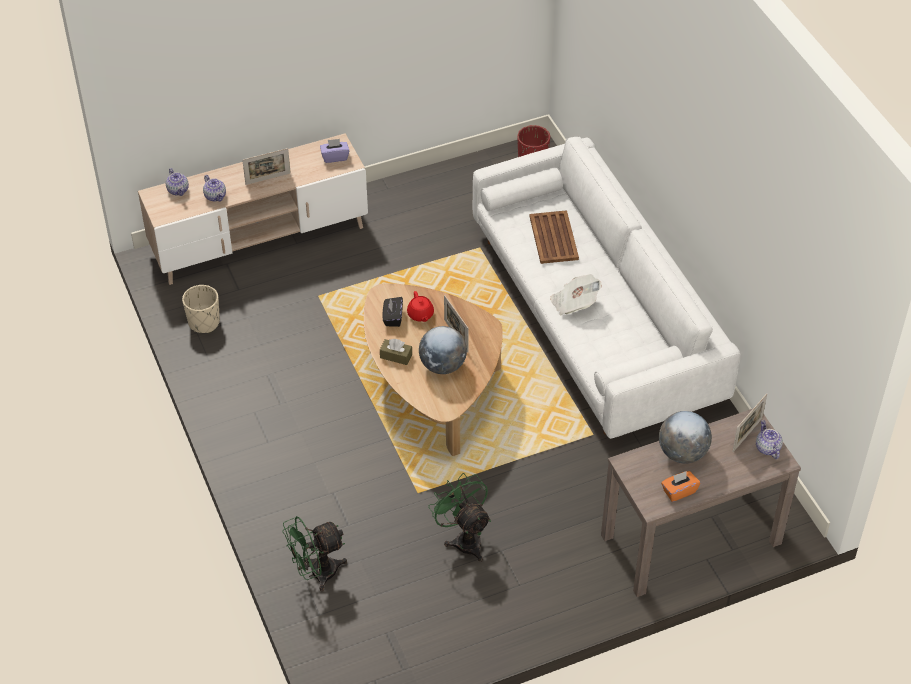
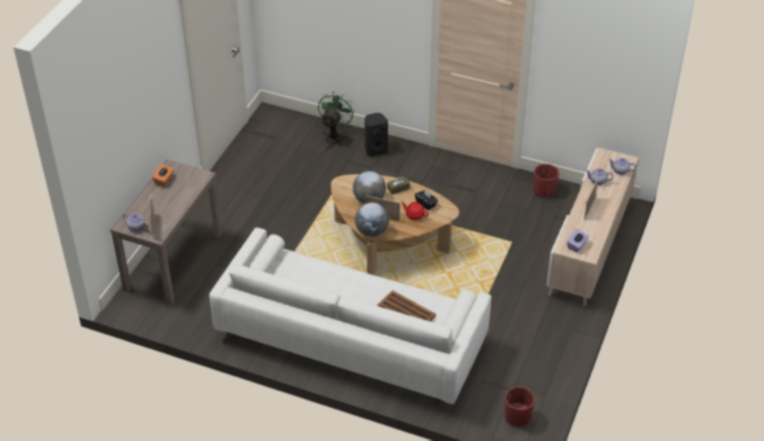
camera: 135 degrees right, 5 degrees down
beige planter [182,285,220,333] -> red planter [534,164,559,198]
green fan [428,473,491,562] -> none
newspaper [550,274,602,316] -> none
globe [659,411,712,464] -> globe moved to [355,203,389,237]
none -> black speaker [365,113,388,157]

